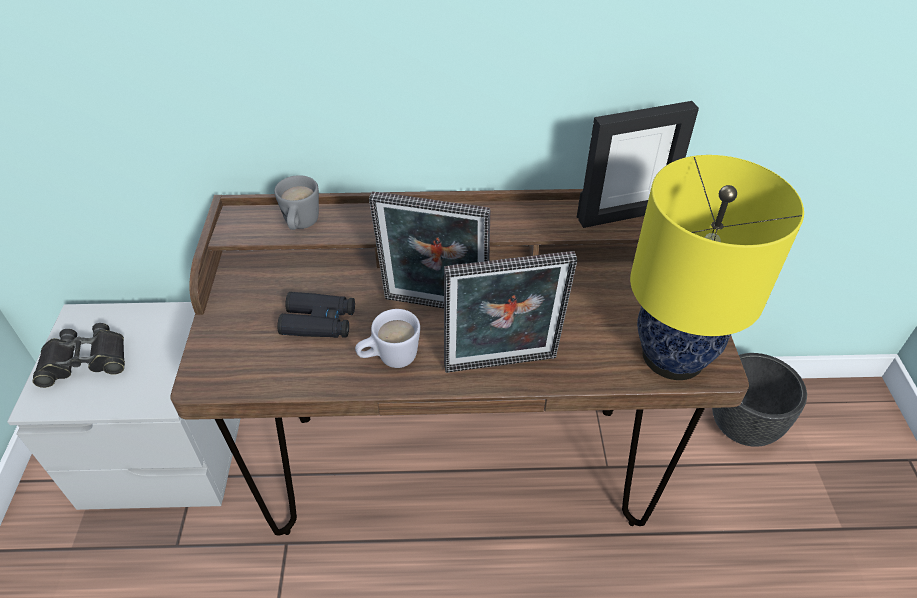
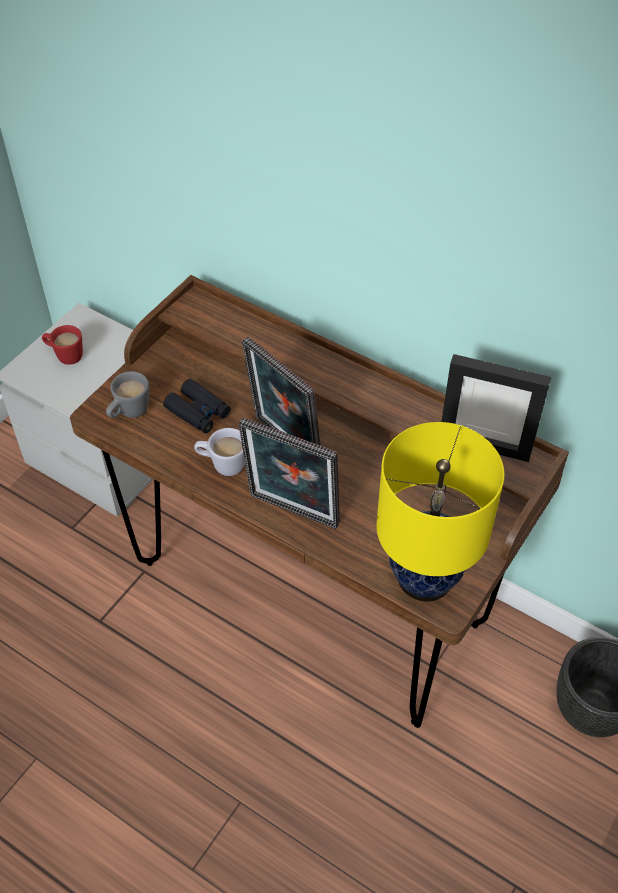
camera: 35 degrees right, 5 degrees up
black binoculars [33,323,125,388] -> red mug [42,325,83,365]
grey mug [274,175,319,230] -> grey mug moved to [106,371,149,418]

